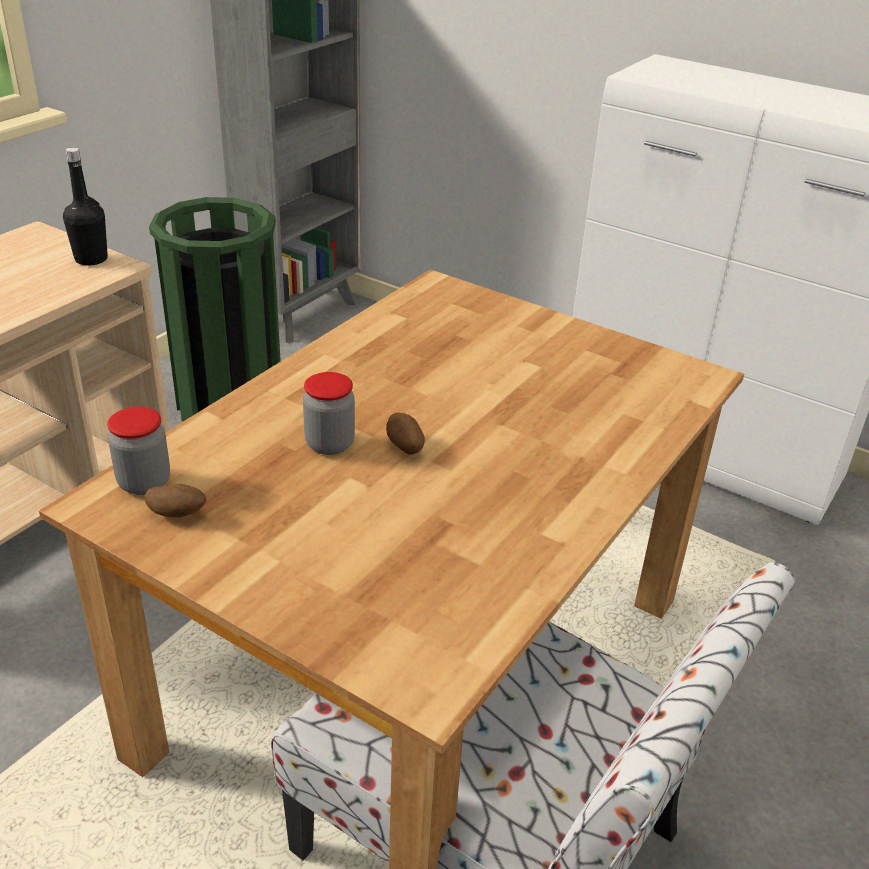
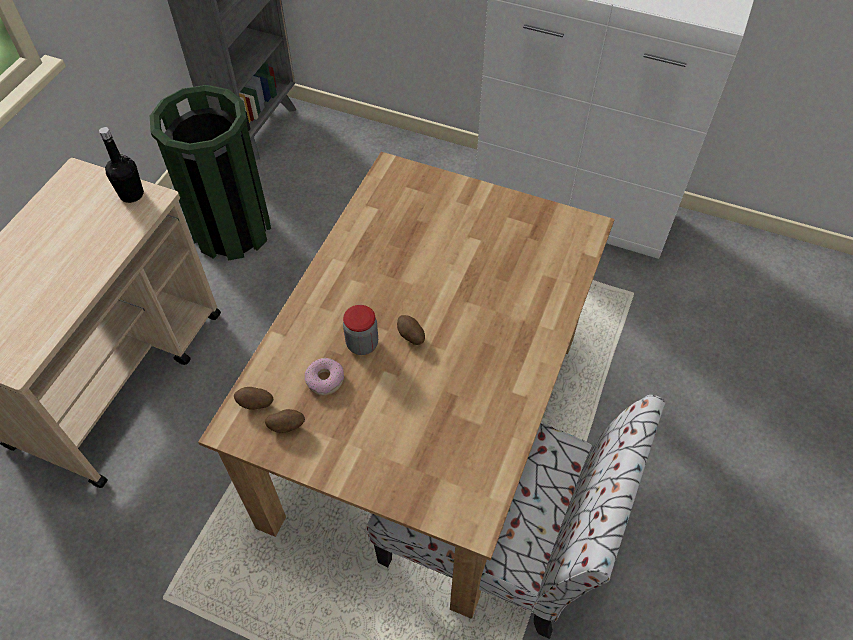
camera: 10 degrees left, 20 degrees up
jar [107,407,170,495] -> potato [234,387,274,410]
none -> donut [305,358,344,395]

